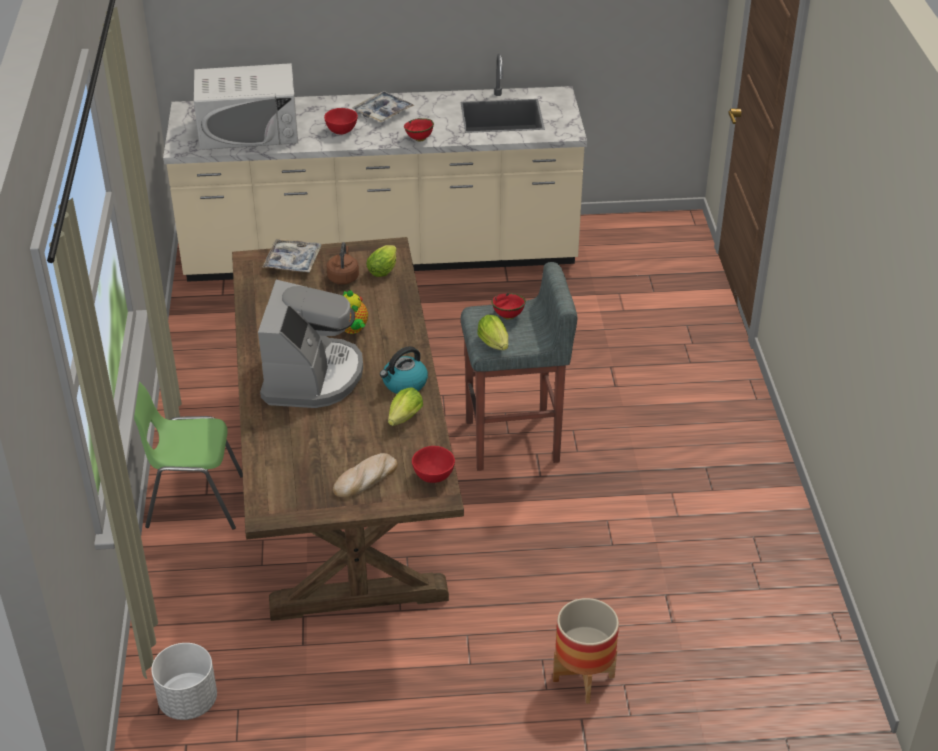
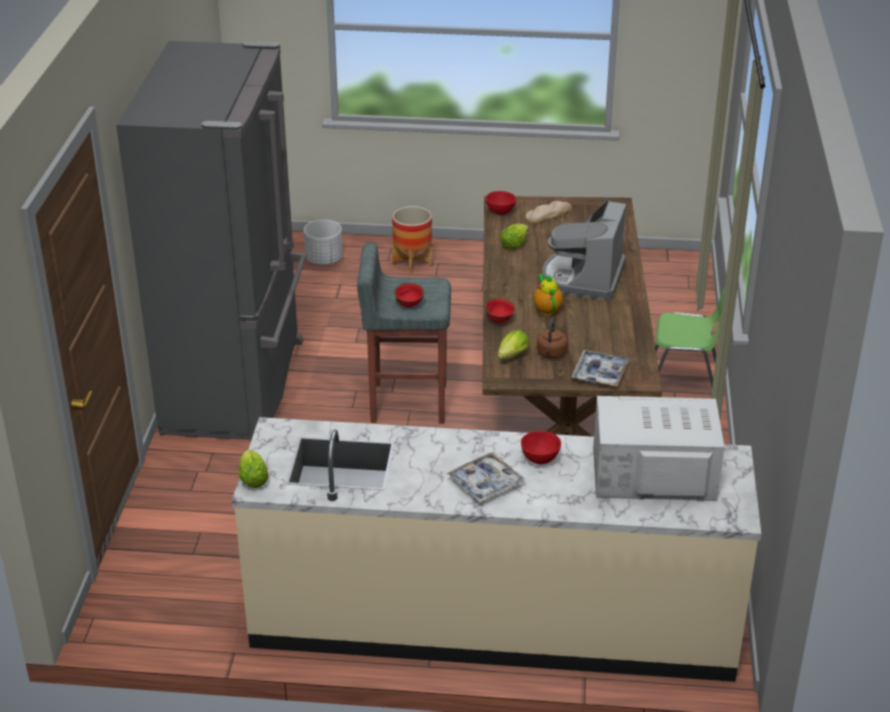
camera: 170 degrees left, 5 degrees down
white planter [151,643,217,720] -> white planter moved to [304,220,343,265]
kettle [380,346,428,394] -> none
red bowl [404,118,434,142] -> red bowl moved to [485,298,515,323]
lettuce [478,315,508,350] -> lettuce moved to [239,449,268,488]
none -> grey fridge [116,41,307,440]

